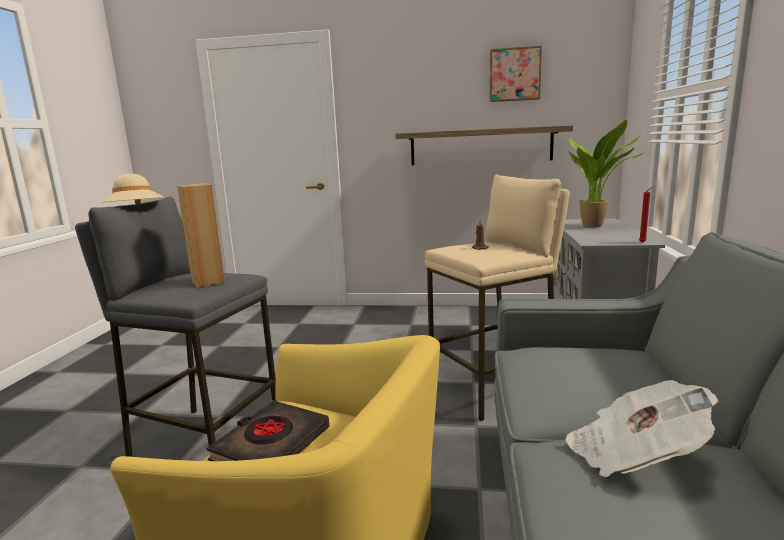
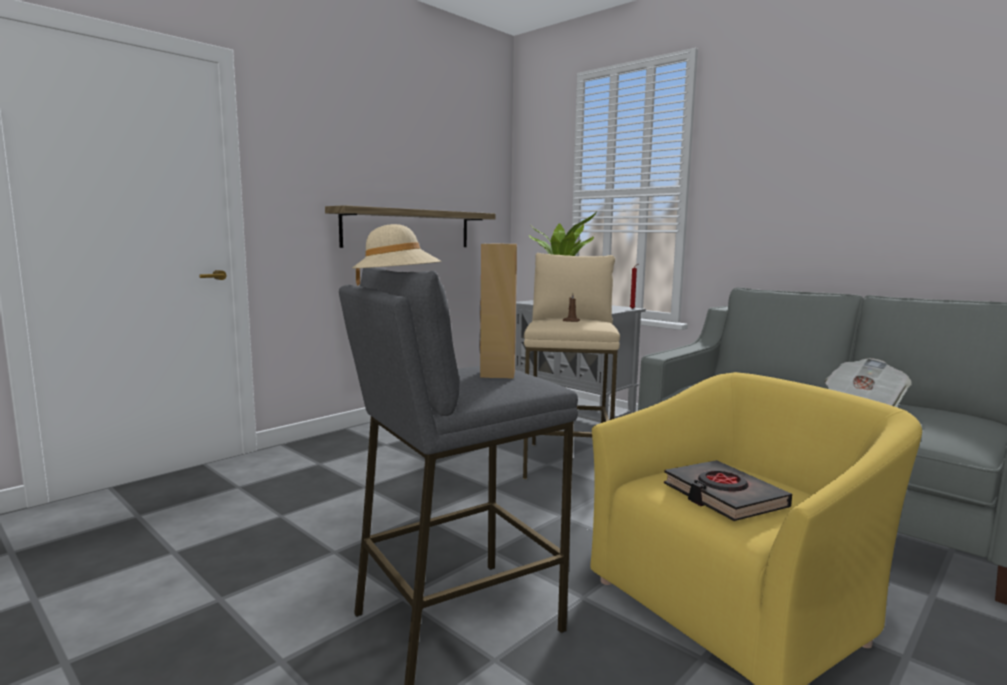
camera: 55 degrees left, 5 degrees down
picture [490,46,542,102] -> none

